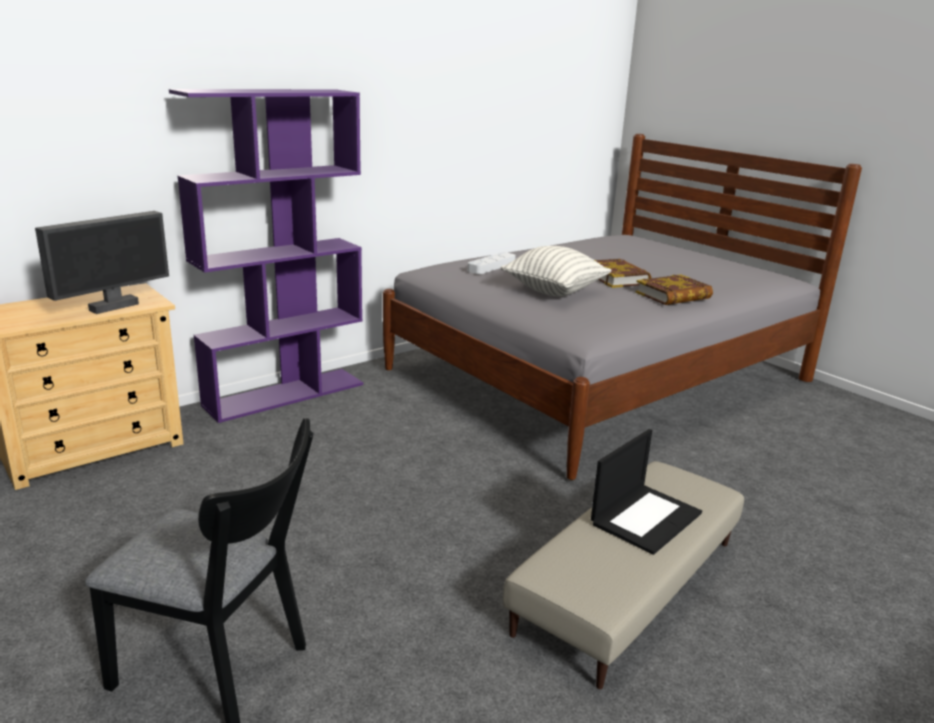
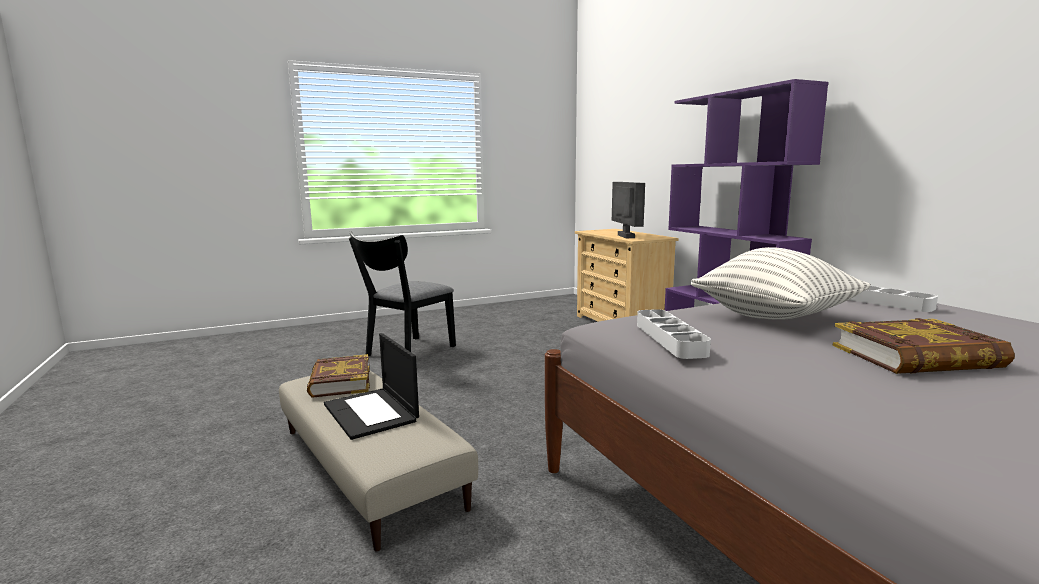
camera: 105 degrees right, 10 degrees down
monitor [35,211,169,314] -> monitor turned 150 degrees counterclockwise [612,182,645,238]
book [635,274,713,305] -> book moved to [307,354,370,398]
none -> grey tray [637,309,711,359]

